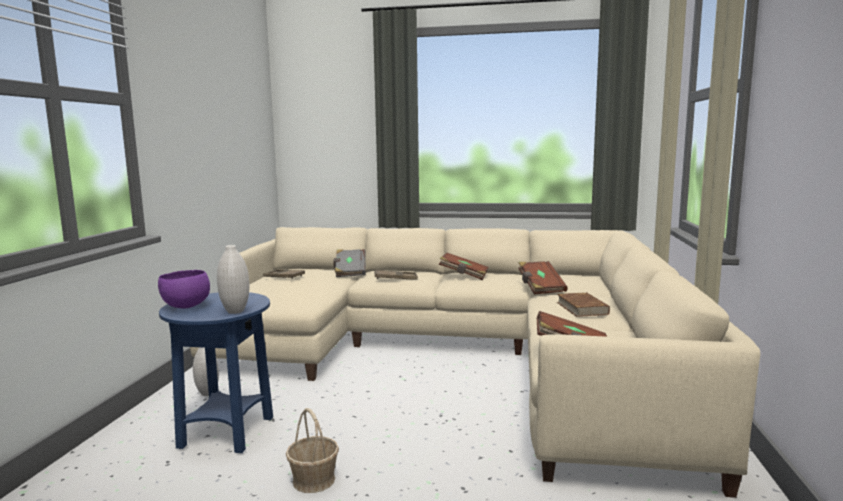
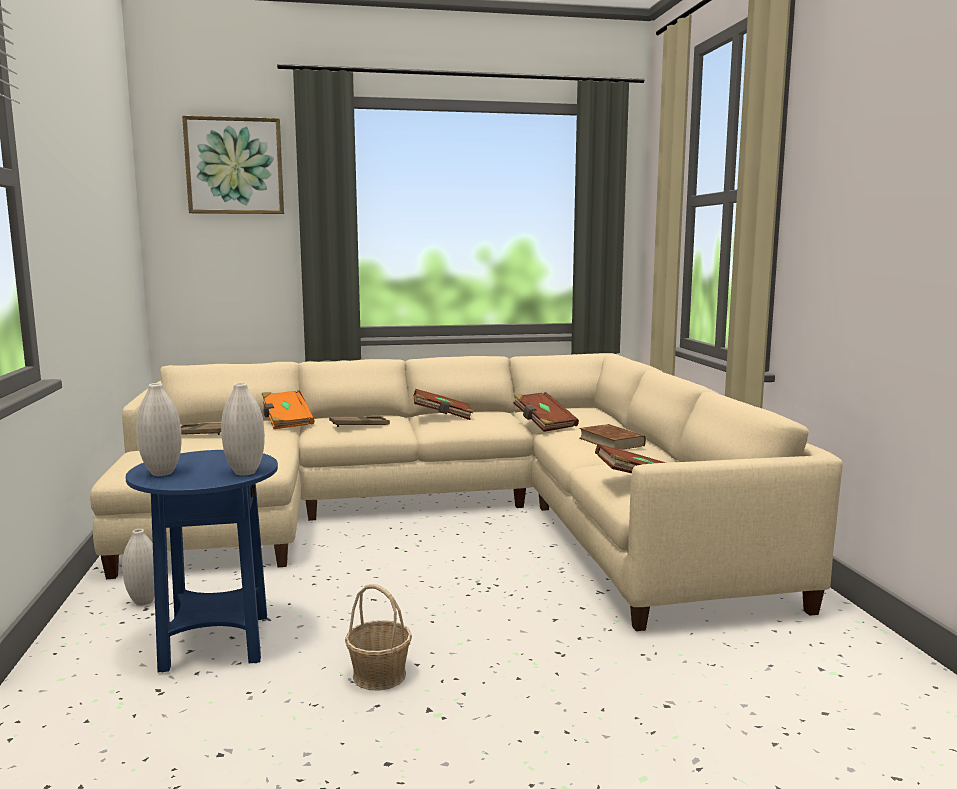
camera: 20 degrees left, 0 degrees up
purple bowl [158,270,210,309] -> white vase [136,383,182,476]
grey book [333,249,366,277] -> orange book [262,390,315,429]
none -> picture [182,116,284,214]

